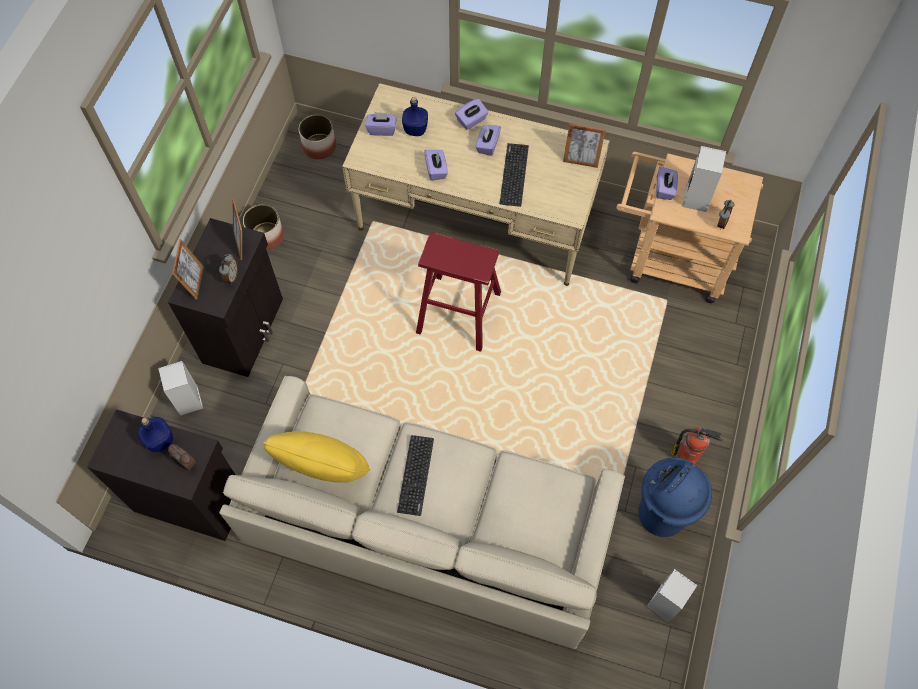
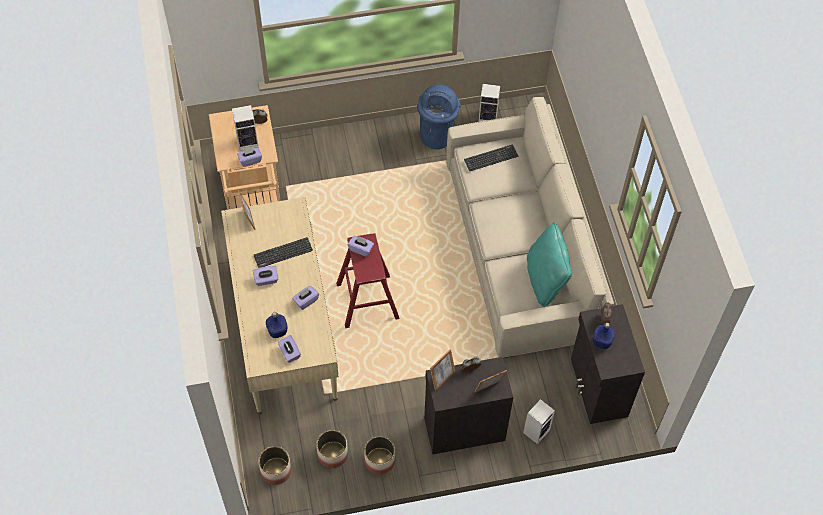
camera: 120 degrees left, 5 degrees down
yellow pillow [263,431,370,483] -> turquoise pillow [527,223,572,307]
keyboard [397,435,434,516] -> keyboard moved to [464,144,518,171]
purple tissue box [455,98,489,130] -> purple tissue box moved to [348,236,374,257]
fire extinguisher [671,428,723,465] -> none
none -> planter [316,430,348,468]

